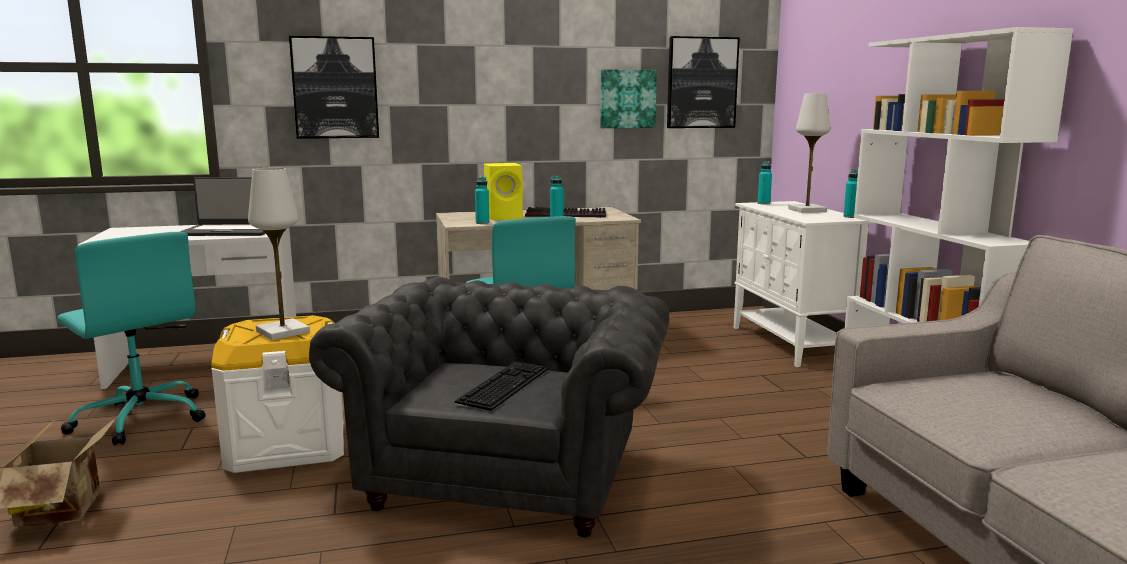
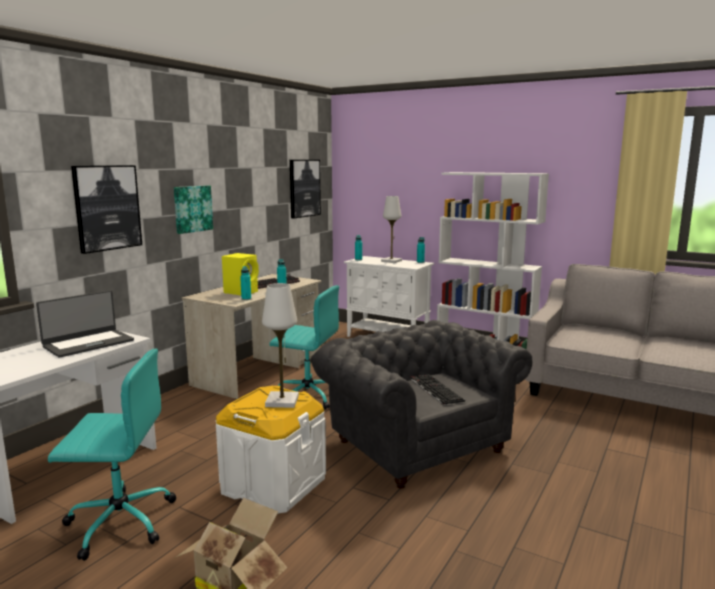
camera: 45 degrees left, 0 degrees up
picture [600,69,657,128] -> picture moved to [174,185,213,234]

